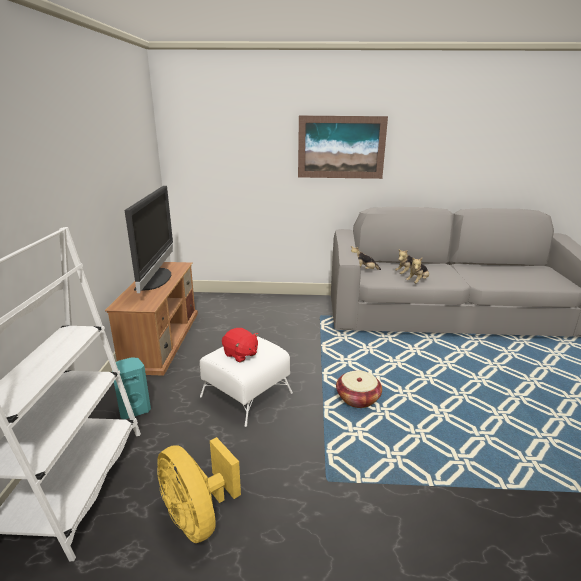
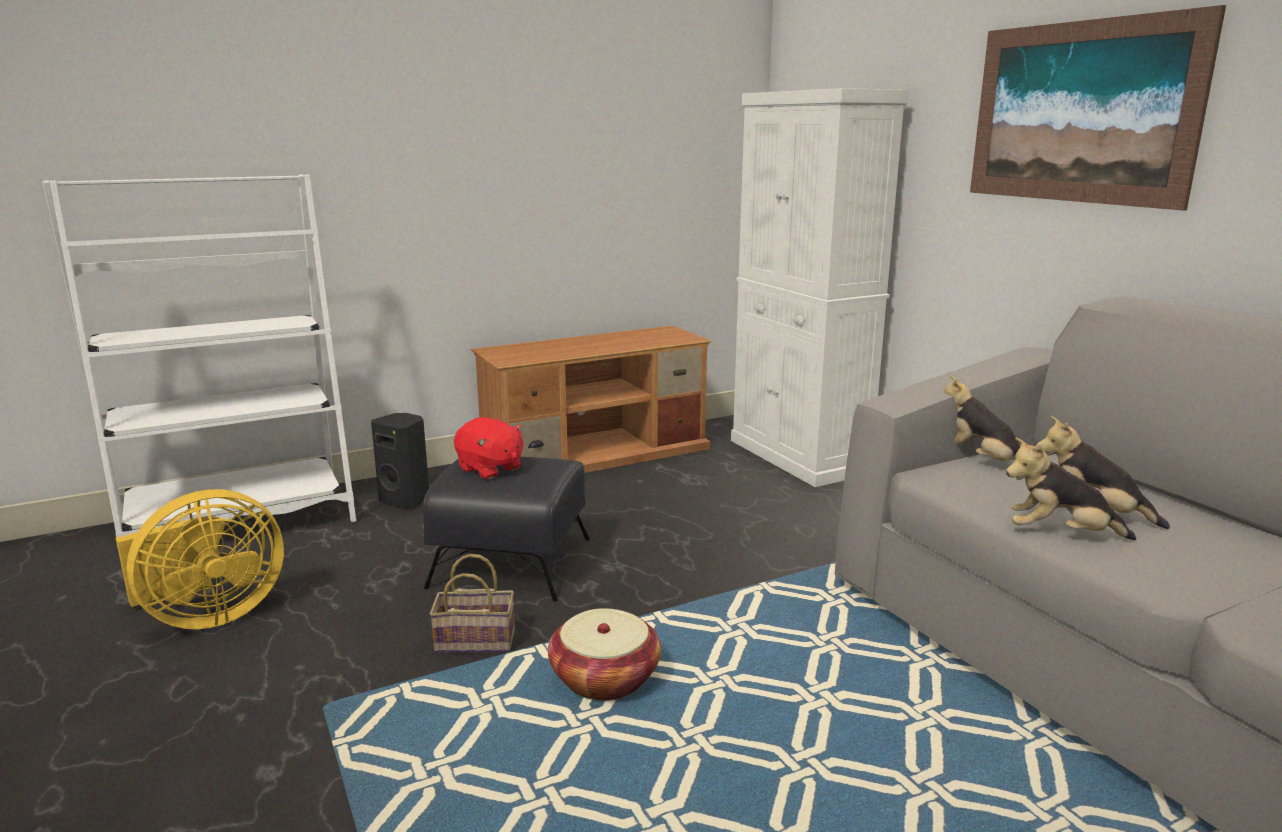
camera: 60 degrees right, 5 degrees down
turquoise speaker [112,357,151,419] -> black speaker [371,413,429,509]
television [124,186,173,293] -> none
yellow fan [157,437,241,543] -> yellow fan turned 150 degrees counterclockwise [116,489,284,629]
white ottoman [200,336,293,427] -> black ottoman [423,456,590,602]
red plush toy [222,328,258,362] -> red plush toy turned 60 degrees counterclockwise [454,417,524,479]
none -> basket [429,554,515,653]
none -> white cabinet [731,88,909,487]

